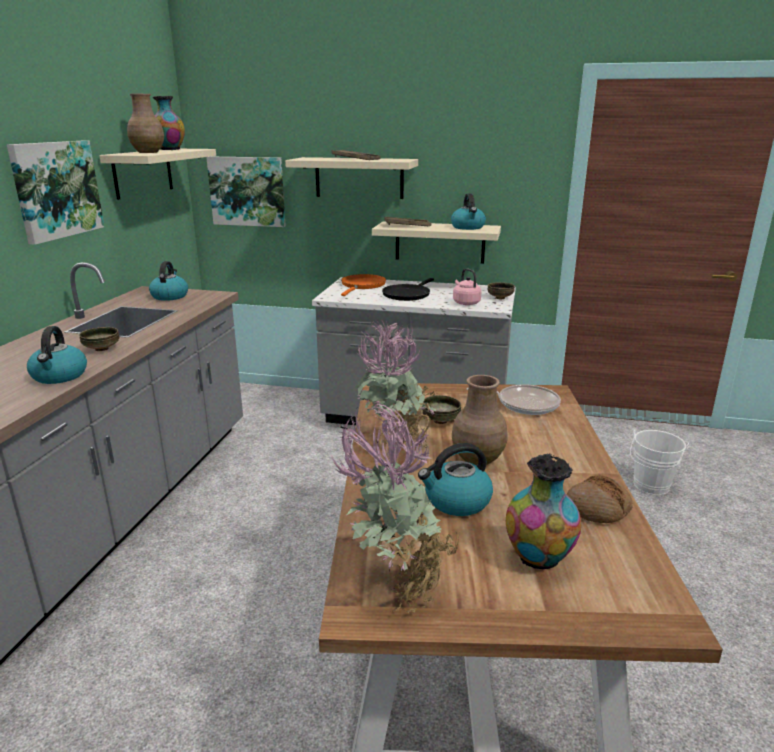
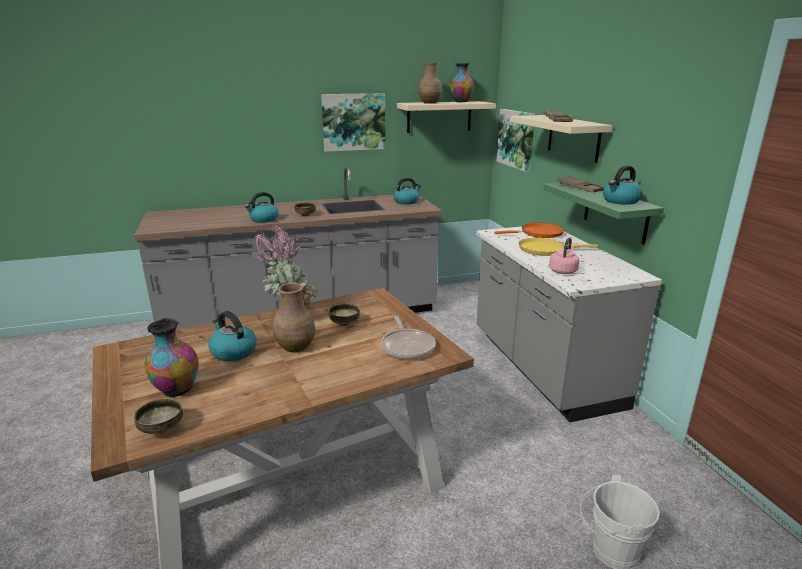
camera: 60 degrees right, 0 degrees up
potted plant [331,402,460,613] -> none
beige shelf [372,222,501,264] -> green shelf [543,183,664,245]
black frying pan [382,278,434,301] -> yellow frying pan [519,238,598,256]
bowl [488,282,515,299] -> bowl moved to [134,399,183,434]
bread [567,475,633,523] -> none

